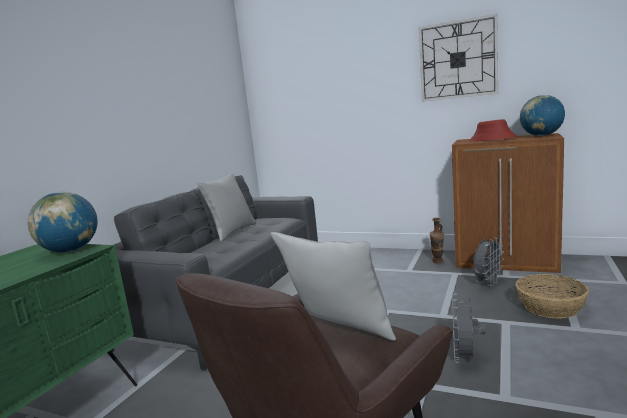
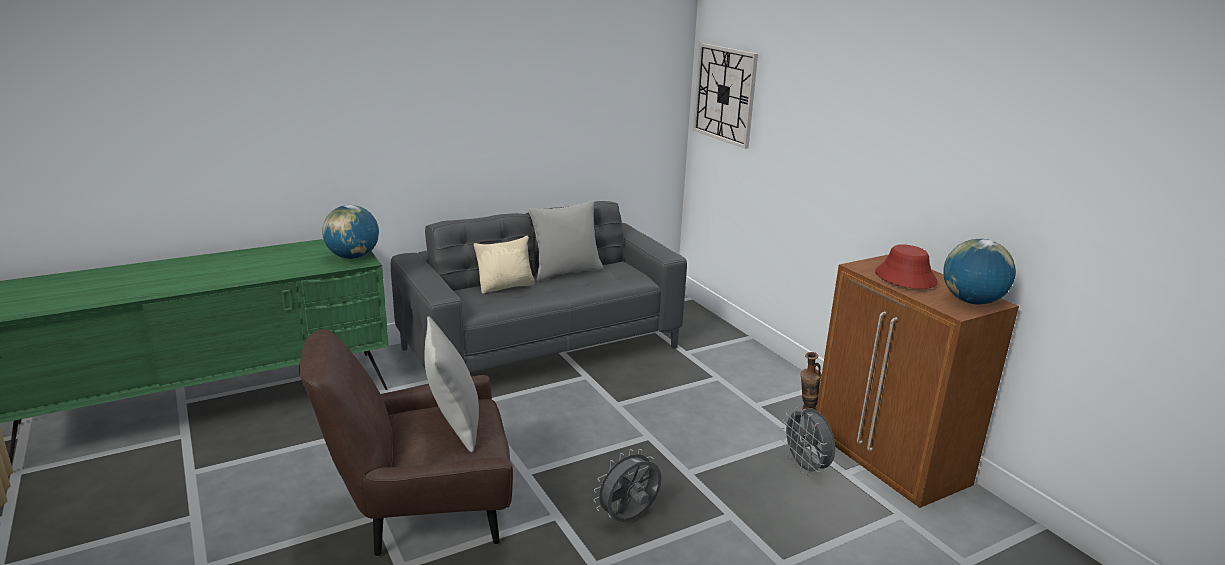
camera: 35 degrees right, 10 degrees up
wall clock [419,14,498,102] -> wall clock moved to [693,43,758,149]
grey fan [472,237,504,286] -> grey fan turned 75 degrees clockwise [781,407,835,476]
basket [516,274,589,319] -> none
none -> beige pillow [473,236,535,294]

